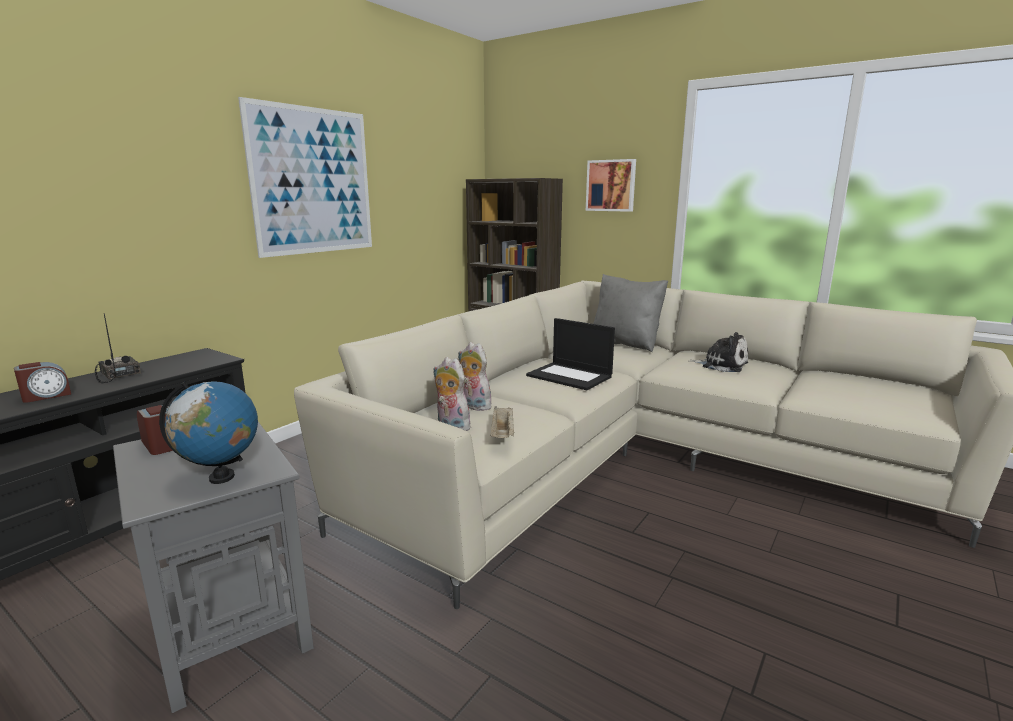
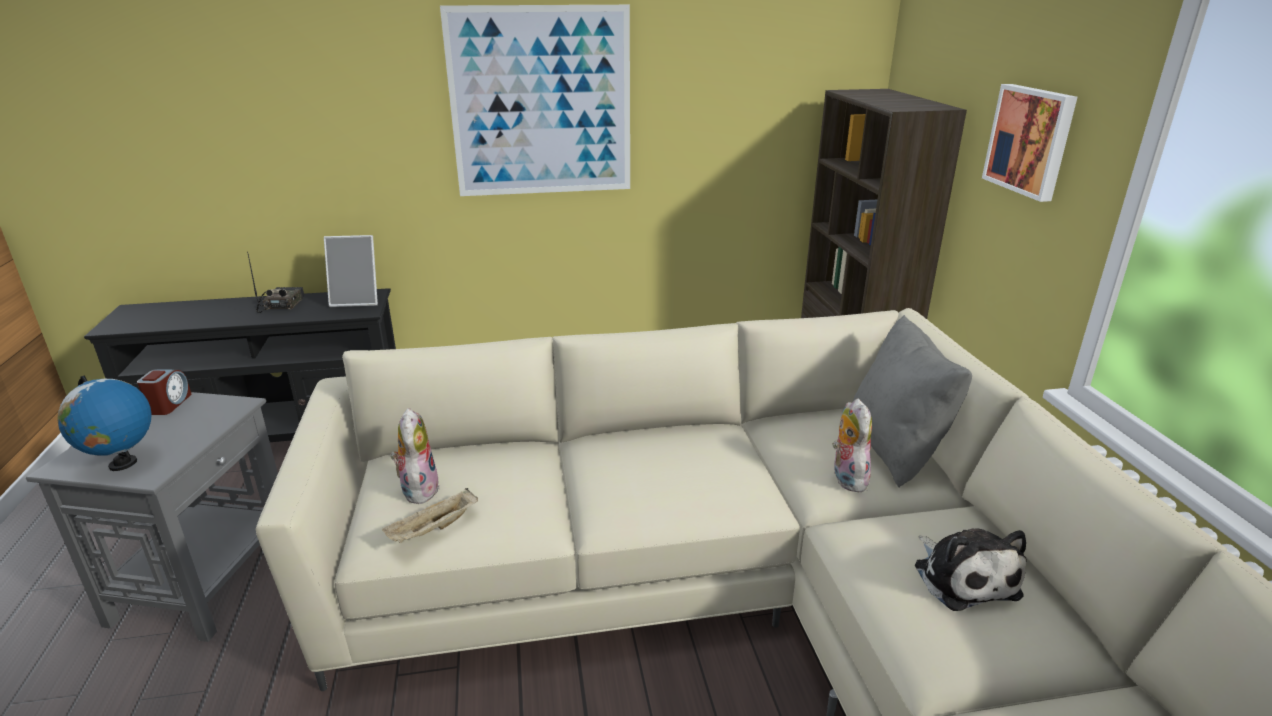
camera: 45 degrees right, 10 degrees up
alarm clock [14,362,71,403] -> none
plush toy [458,342,491,411] -> plush toy moved to [832,398,872,493]
laptop [526,318,615,390] -> none
none -> picture frame [324,235,378,307]

